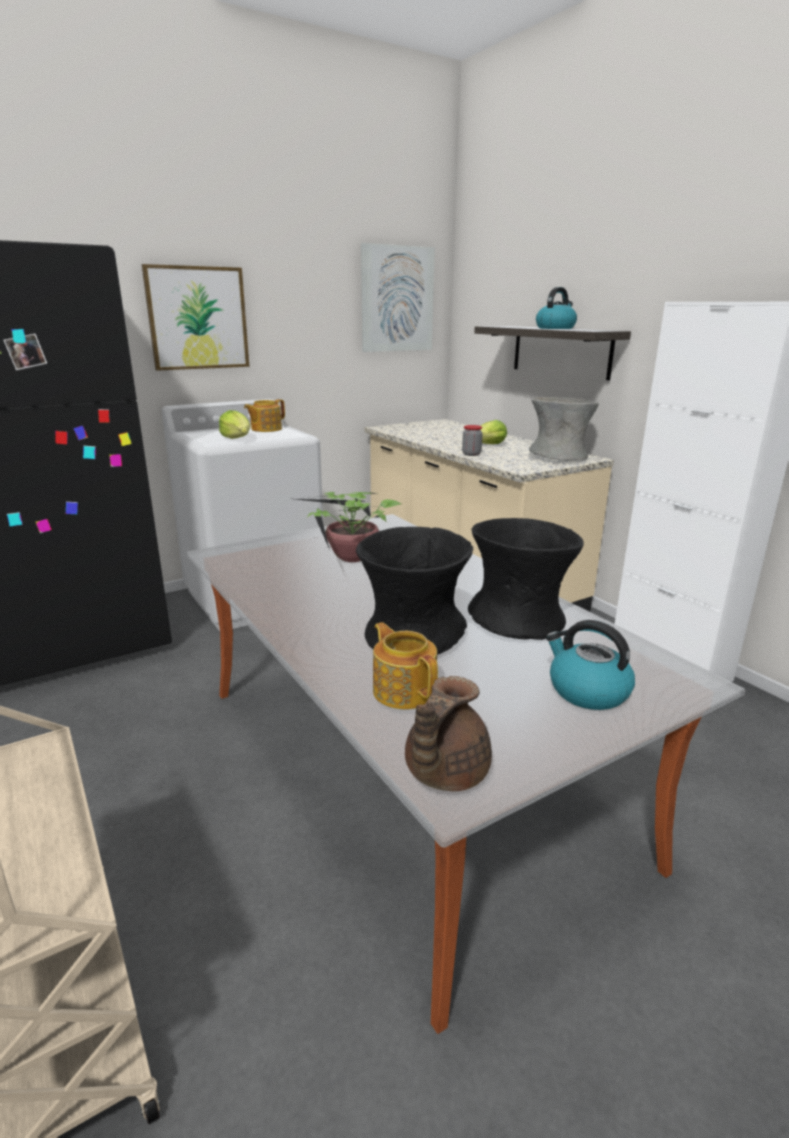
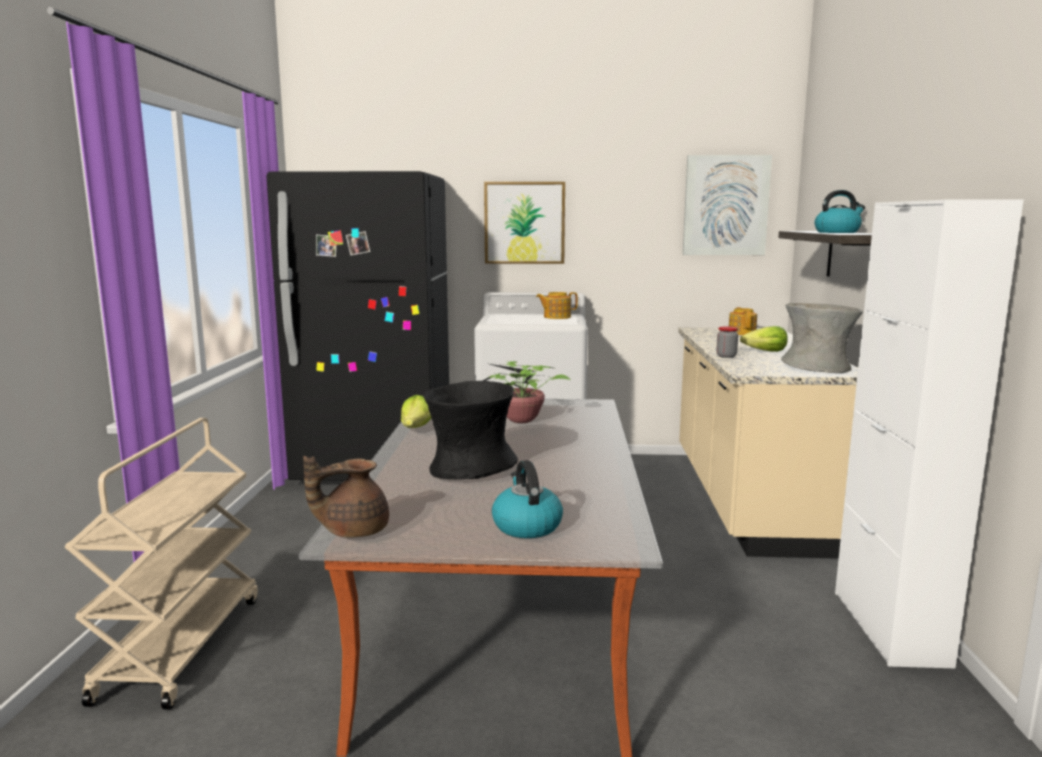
camera: 35 degrees right, 10 degrees down
lettuce [219,410,250,439] -> lettuce moved to [401,395,432,428]
teapot [373,622,438,709] -> teapot moved to [729,307,757,335]
black vase [468,518,584,640] -> none

